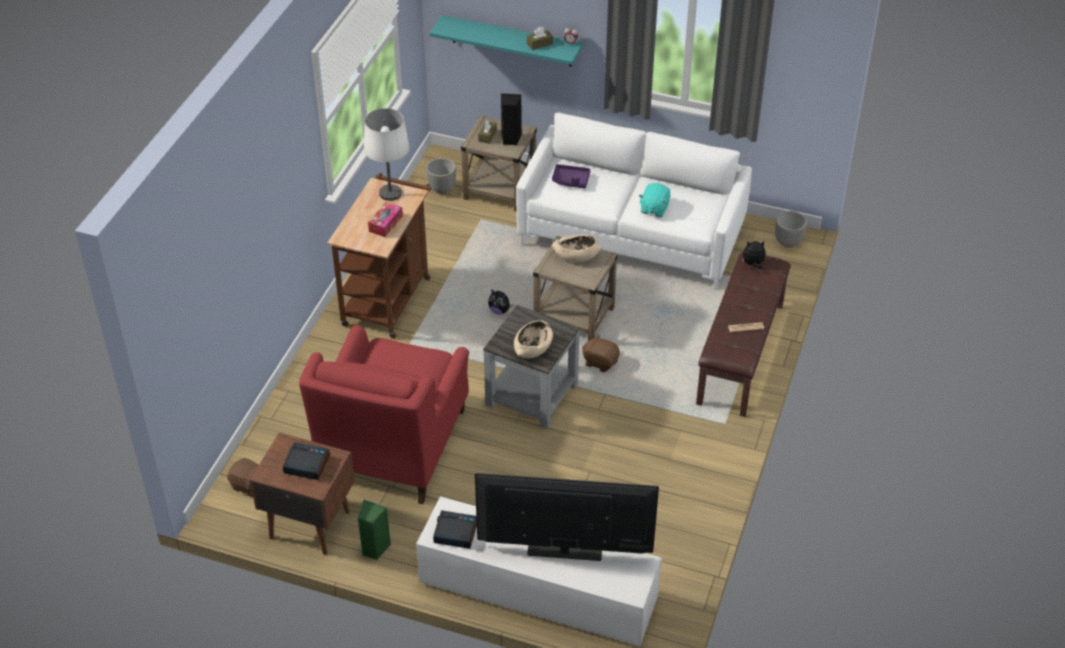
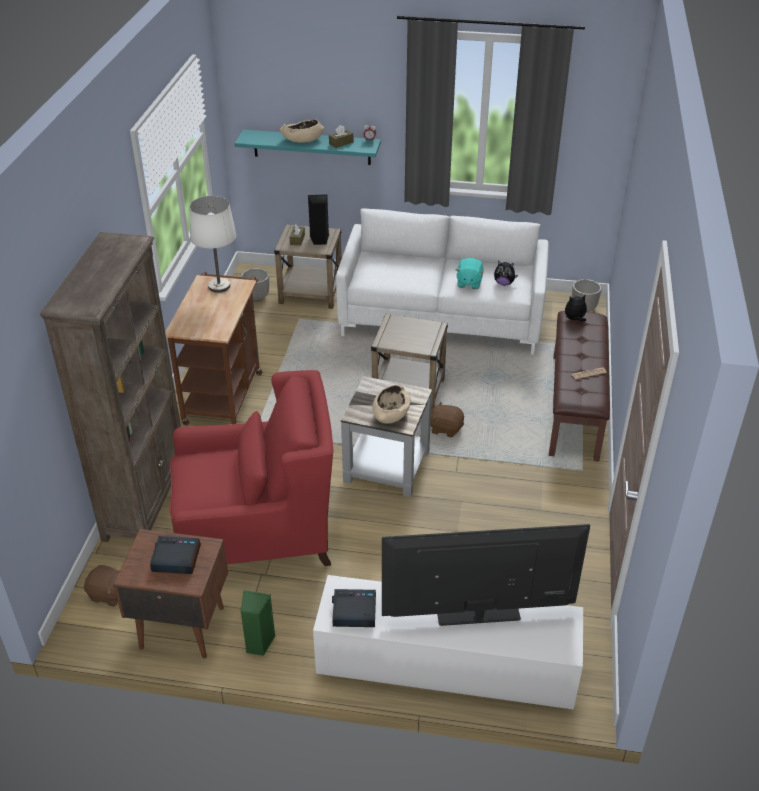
camera: 10 degrees left, 5 degrees down
red armchair [299,325,469,504] -> red armchair turned 105 degrees counterclockwise [170,370,334,566]
tissue box [368,202,403,237] -> none
plush toy [488,289,514,314] -> plush toy moved to [494,261,518,286]
purple tray [552,164,590,188] -> none
beige bowl [552,234,602,262] -> beige bowl moved to [280,119,324,143]
none -> brown bookcase [40,232,181,542]

